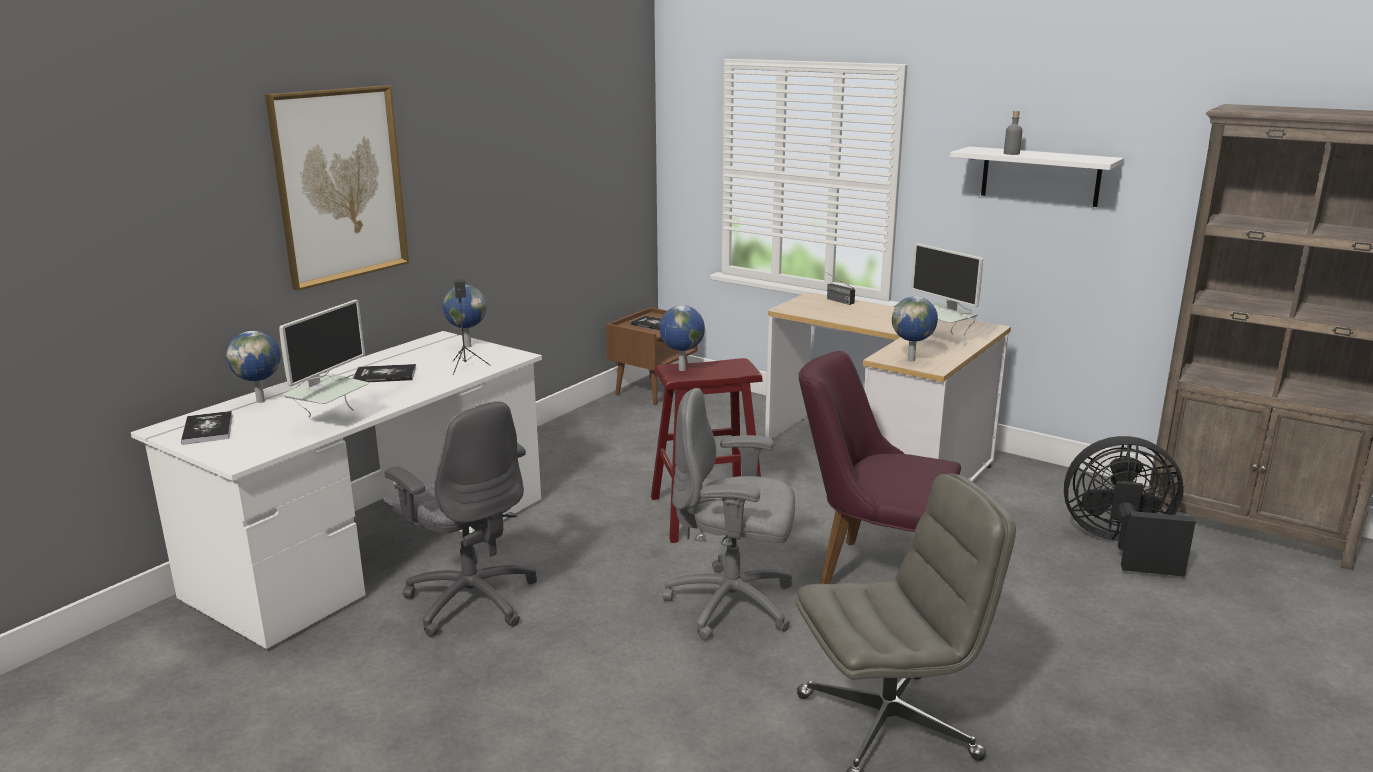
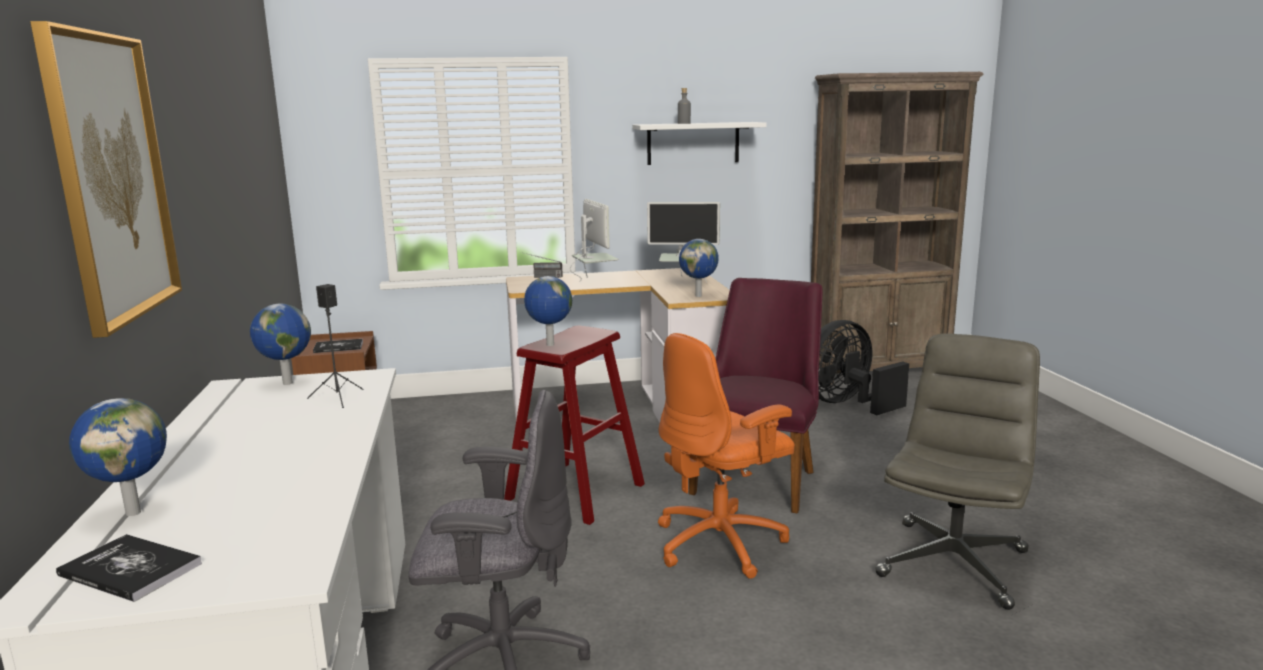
camera: 45 degrees left, 5 degrees down
monitor [279,300,368,417] -> monitor moved to [570,199,619,282]
book [353,364,416,382] -> none
grey office chair [663,388,795,640] -> orange office chair [658,333,795,579]
purple chair [799,351,961,584] -> purple chair turned 135 degrees clockwise [689,278,823,514]

